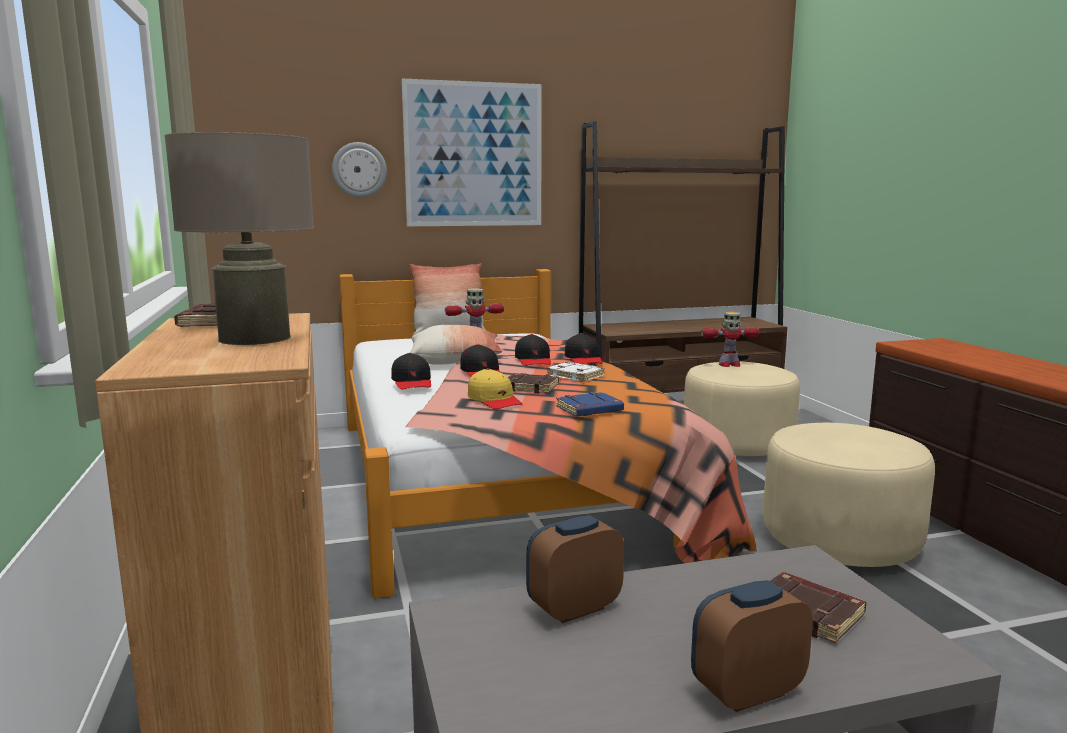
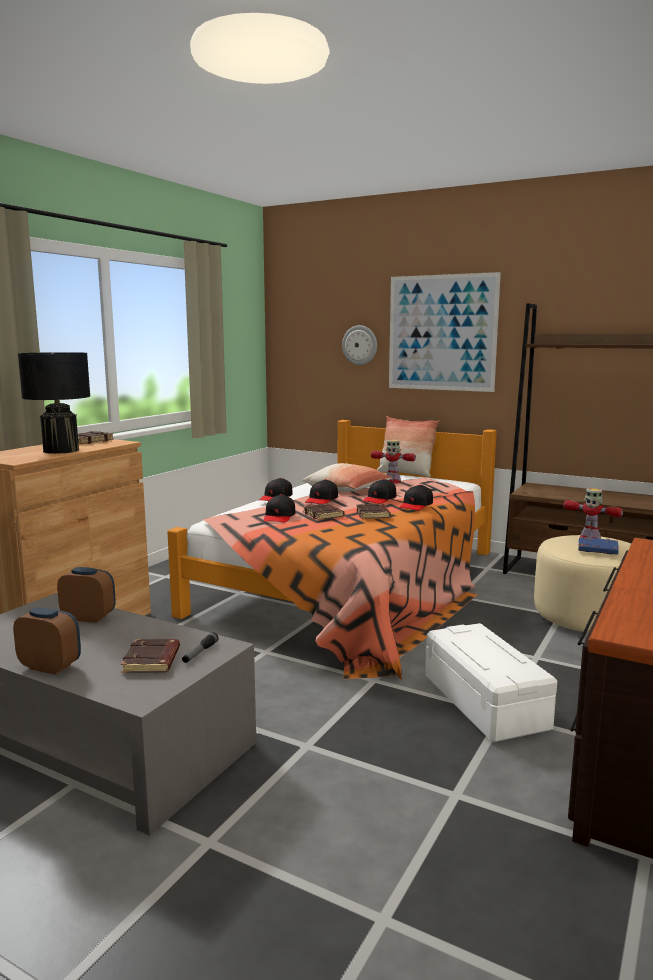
camera: 45 degrees right, 0 degrees up
beige table lamp [164,132,314,345] -> black table lamp [18,352,90,454]
yellow cap [468,368,522,409] -> black cap [264,494,295,523]
white book [546,362,605,382] -> brown book [356,504,391,519]
blue book [556,392,624,416] -> blue book moved to [578,537,619,555]
beige ottoman [763,423,935,567] -> white storage box [425,623,557,742]
none -> flashlight [182,632,218,663]

